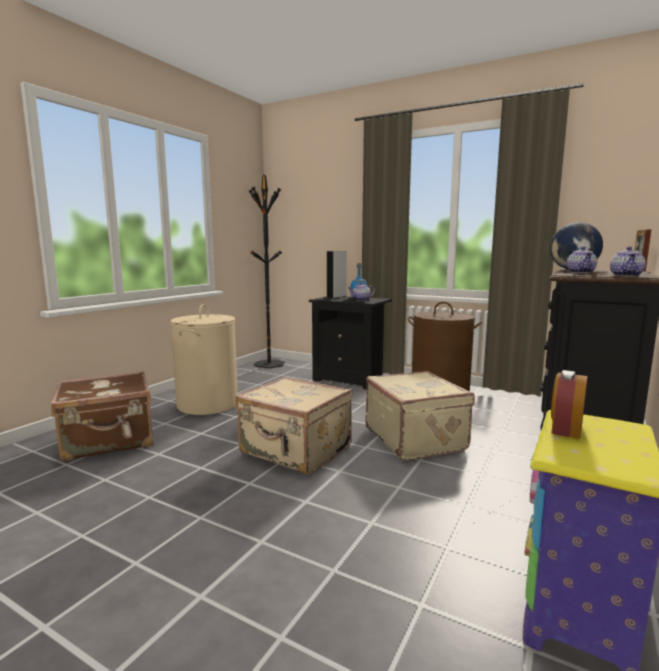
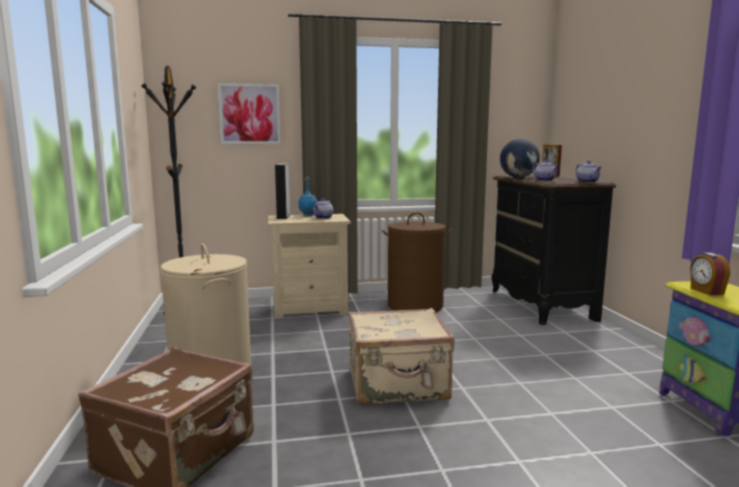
camera: 40 degrees left, 0 degrees up
black nightstand [309,296,392,390] -> beige nightstand [268,214,351,318]
beige suitcase [365,371,475,460] -> none
none -> picture [218,83,281,144]

